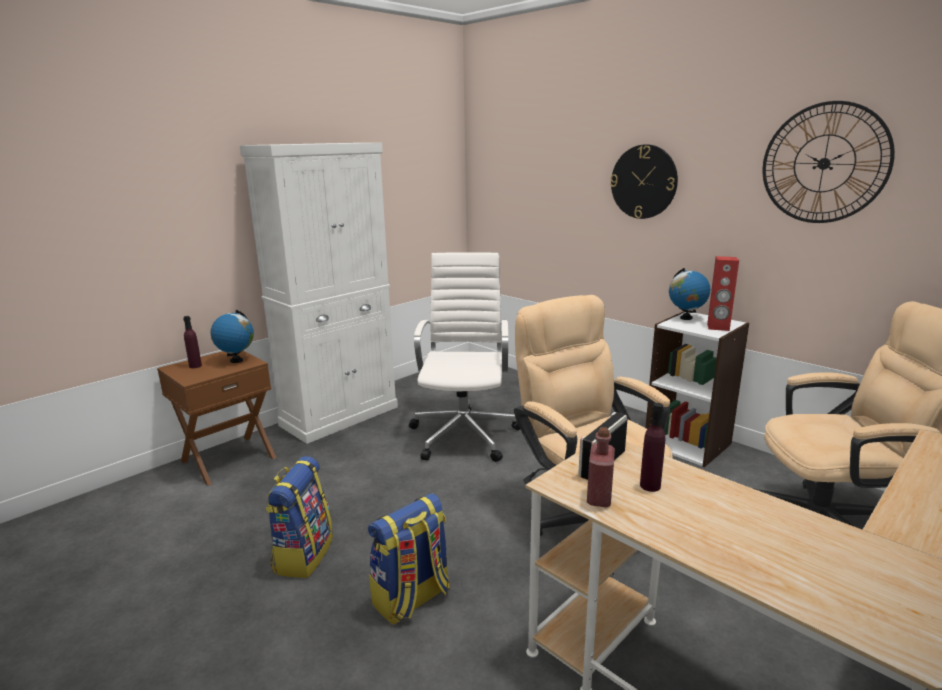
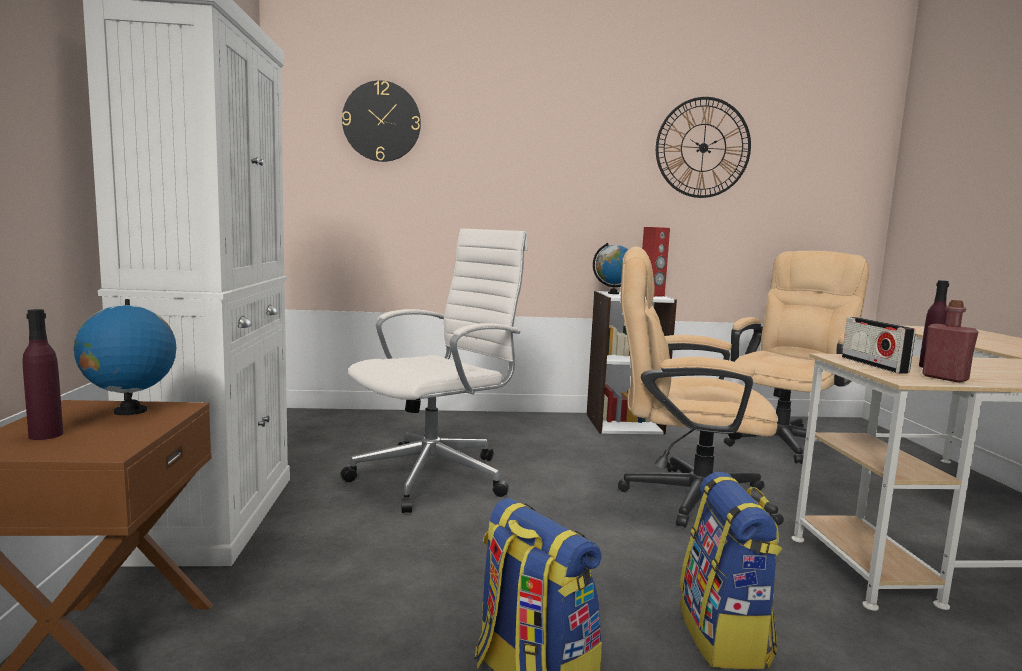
camera: 50 degrees left, 10 degrees down
white office chair [409,252,520,462] -> white office chair turned 90 degrees clockwise [341,229,528,513]
wall clock [610,144,678,219] -> wall clock moved to [342,80,421,162]

